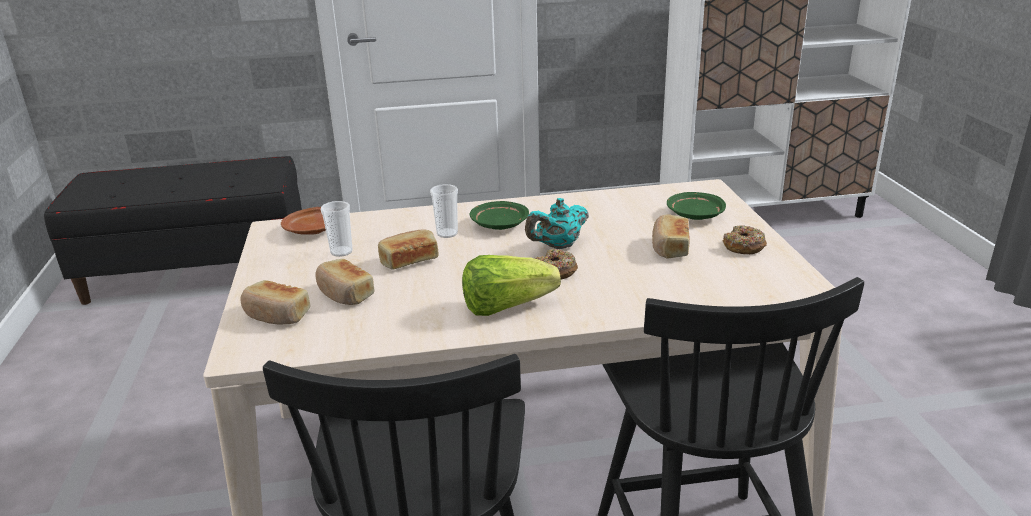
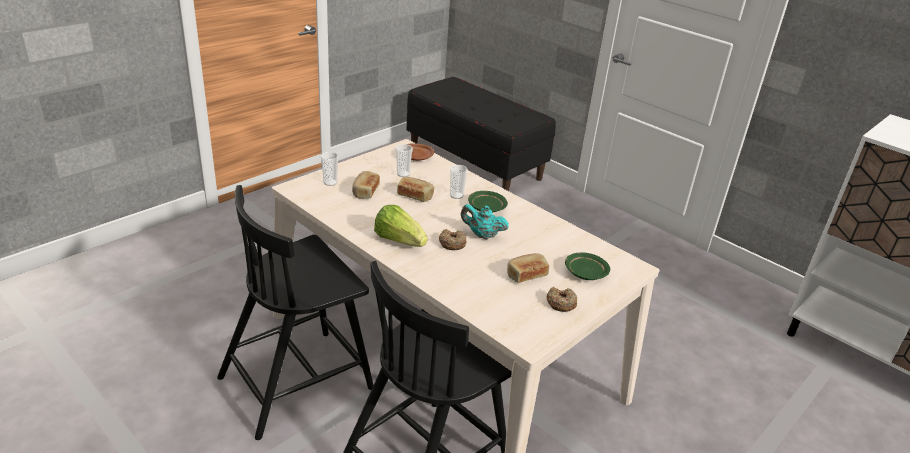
camera: 50 degrees right, 5 degrees up
bread [240,280,310,325] -> cup [321,152,339,186]

